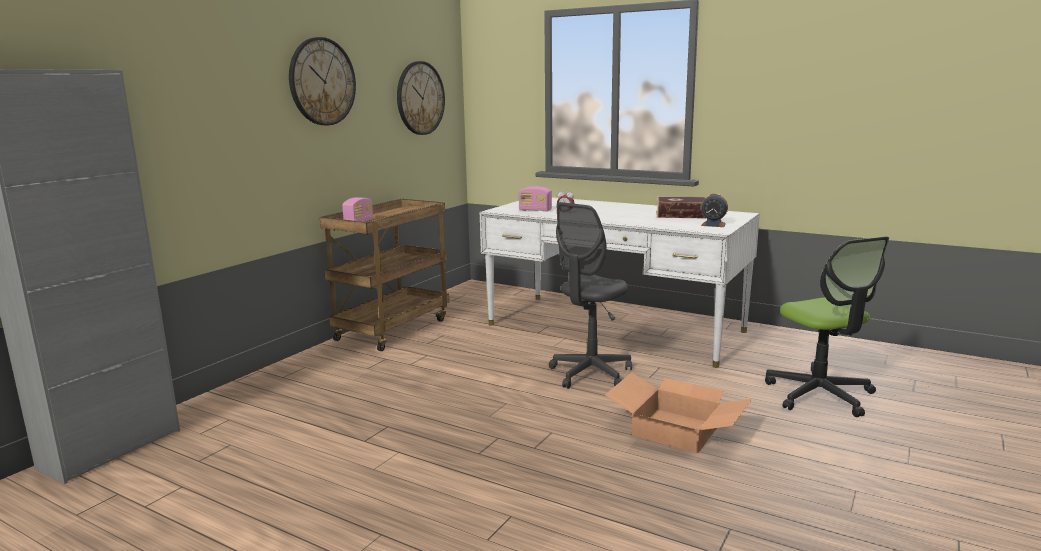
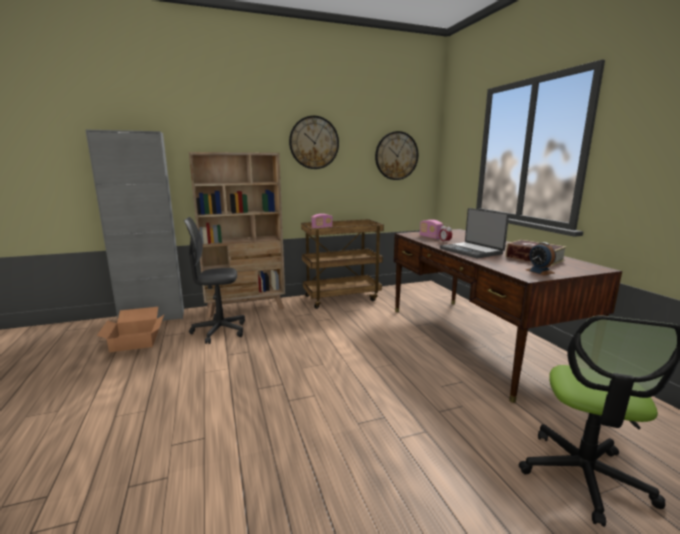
camera: 40 degrees right, 0 degrees up
white desk [479,197,760,368] -> brown desk [394,229,622,403]
grey office chair [549,202,632,389] -> grey office chair moved to [184,217,245,344]
cardboard box [605,372,752,453] -> cardboard box moved to [97,307,164,352]
none -> beige bookcase [189,152,285,318]
none -> laptop [440,208,509,258]

